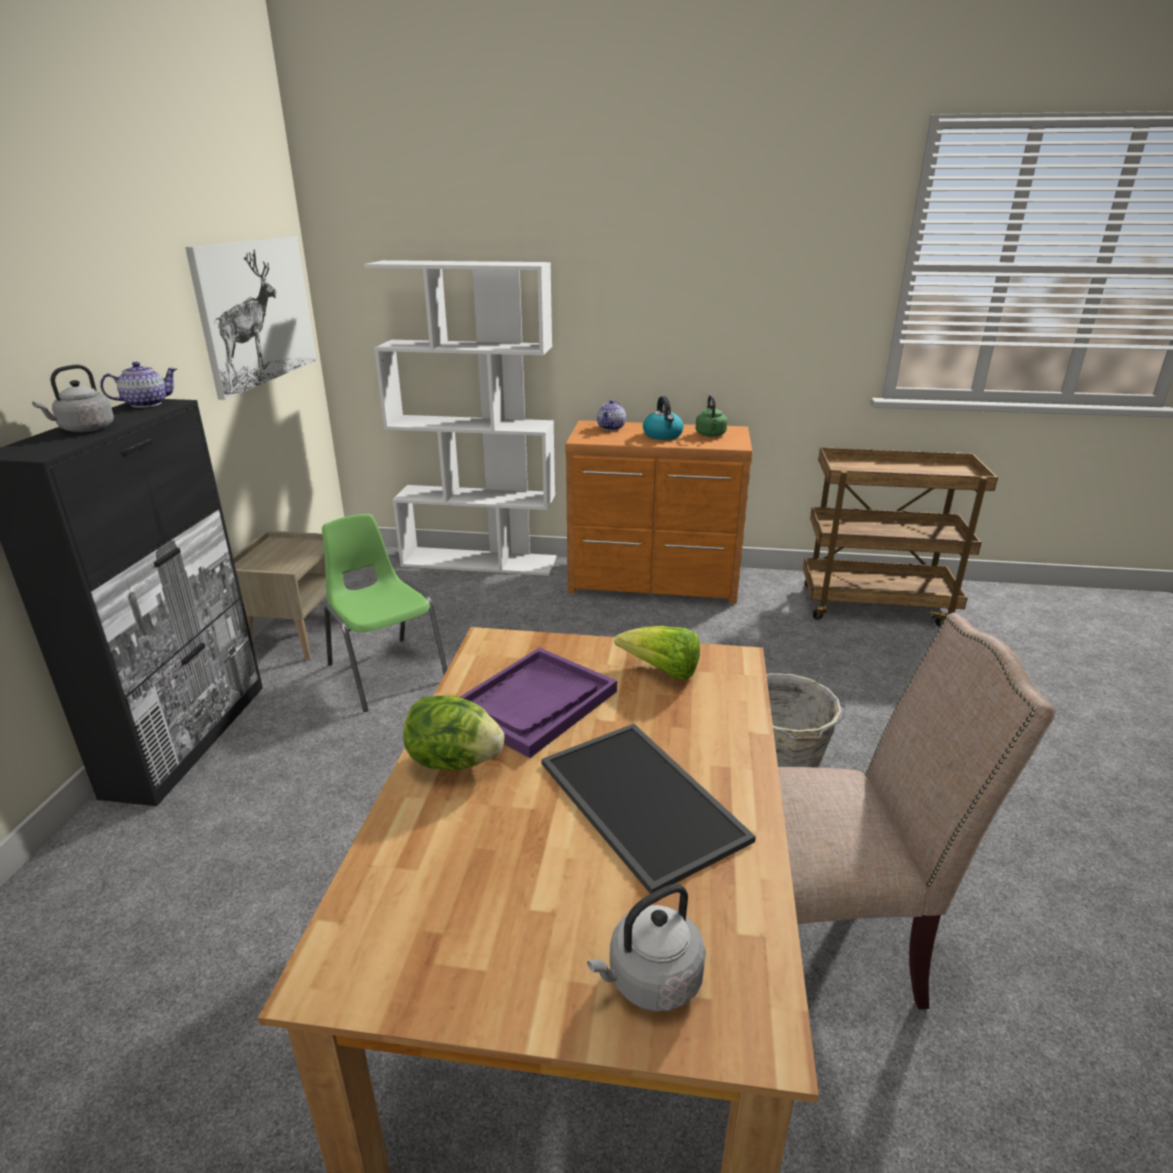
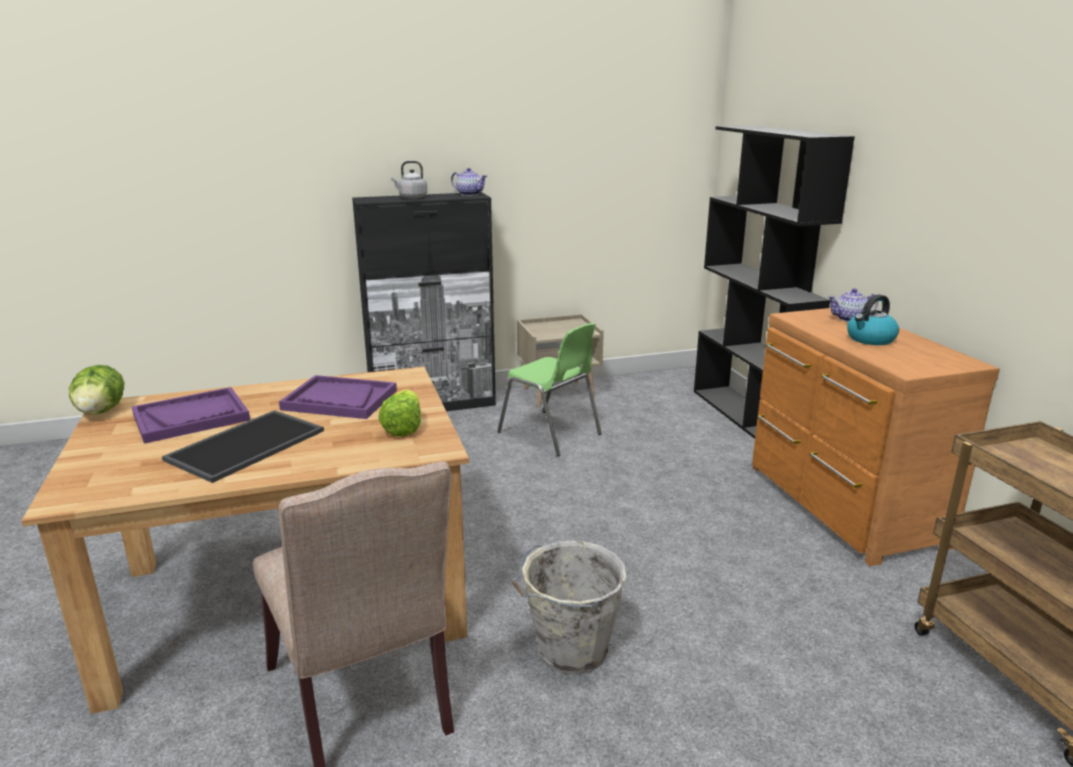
camera: 65 degrees right, 5 degrees down
picture [185,236,317,400] -> none
green chair [322,514,447,712] -> green chair turned 105 degrees clockwise [497,323,602,456]
white bookcase [364,260,556,576] -> black bookcase [694,125,855,439]
lettuce [403,695,504,770] -> lettuce moved to [69,365,124,415]
grey kettle [587,884,706,1012] -> none
green kettle [696,395,727,437] -> none
none -> purple tray [132,387,250,444]

